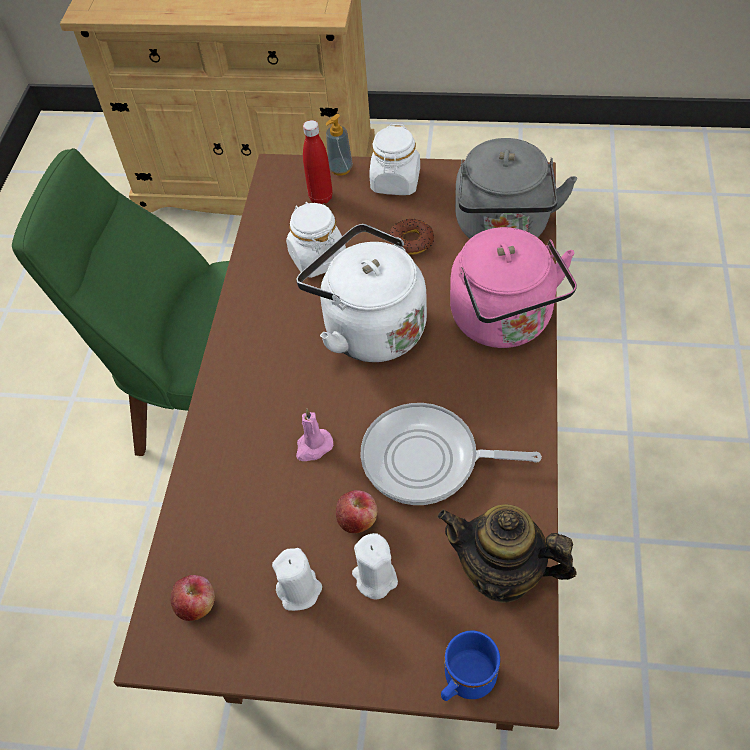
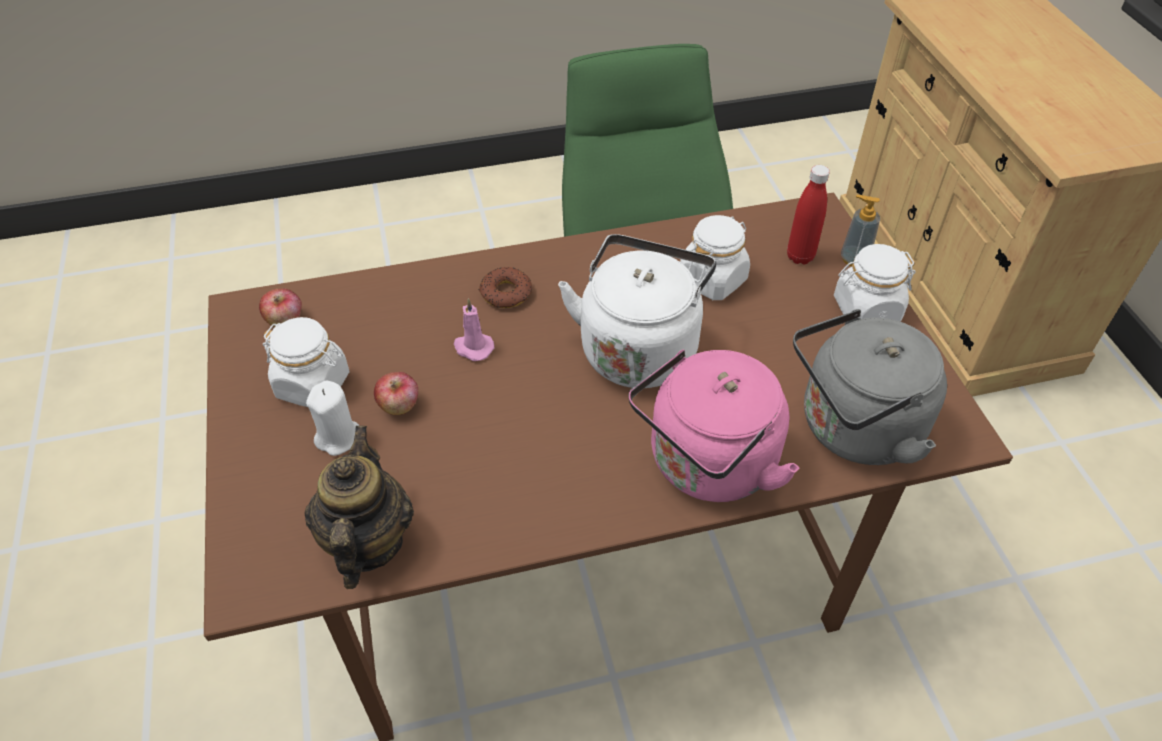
camera: 65 degrees right, 5 degrees down
white candle [272,548,322,611] -> white jar [263,317,349,407]
frying pan [361,403,542,505] -> none
donut [389,219,434,255] -> donut moved to [479,267,532,308]
blue mug [441,631,500,701] -> none

